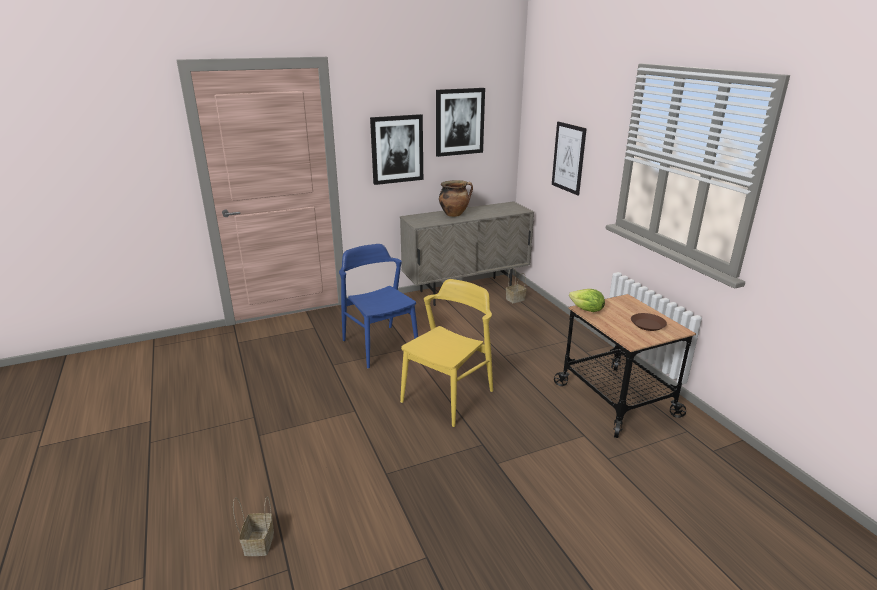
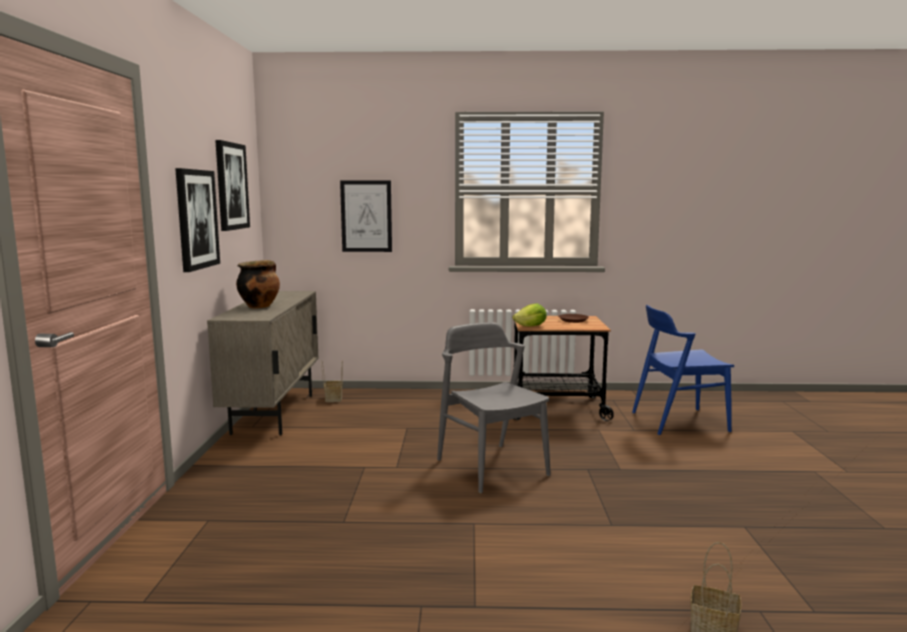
camera: 65 degrees left, 15 degrees down
blue chair [339,244,418,369] -> blue chair moved to [632,305,734,435]
yellow chair [400,279,493,427] -> grey chair [437,322,551,493]

